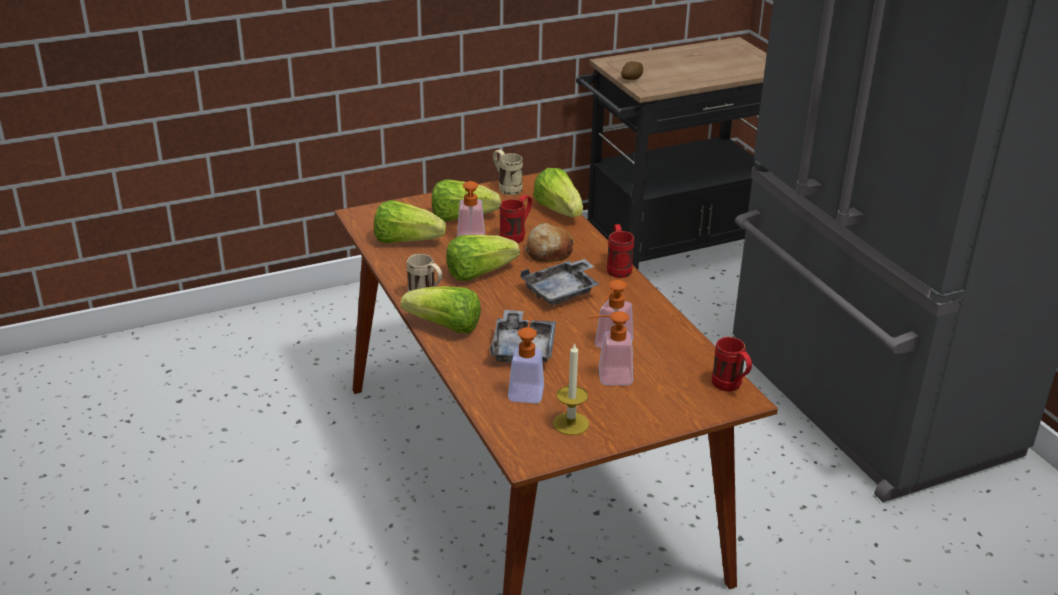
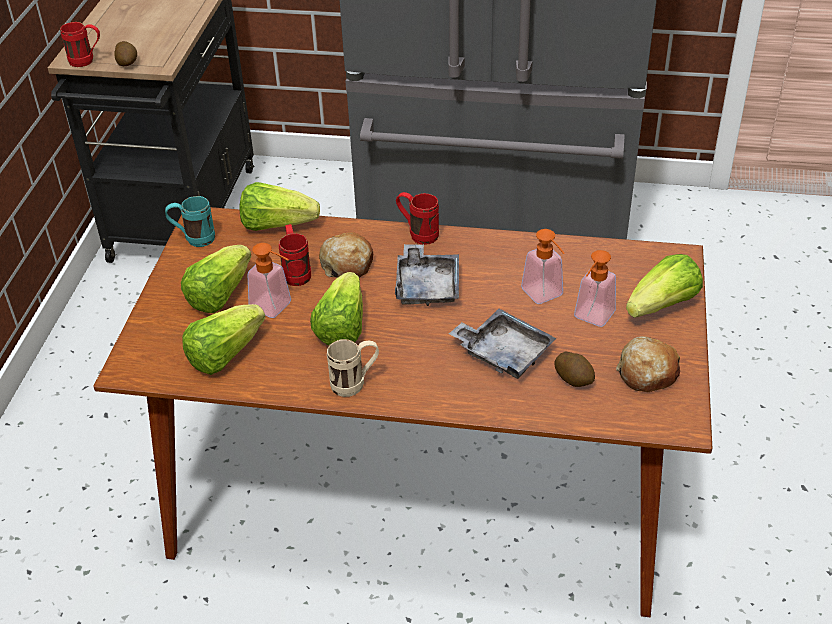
camera: 55 degrees left, 10 degrees up
lettuce [401,286,481,333] -> lettuce moved to [626,254,703,318]
beige mug [493,150,523,195] -> turquoise mug [165,196,215,247]
soap dispenser [508,316,544,404] -> potato [554,351,595,387]
candle [553,342,589,435] -> bread [616,336,680,392]
red mug [712,337,752,392] -> red mug moved to [60,22,100,67]

